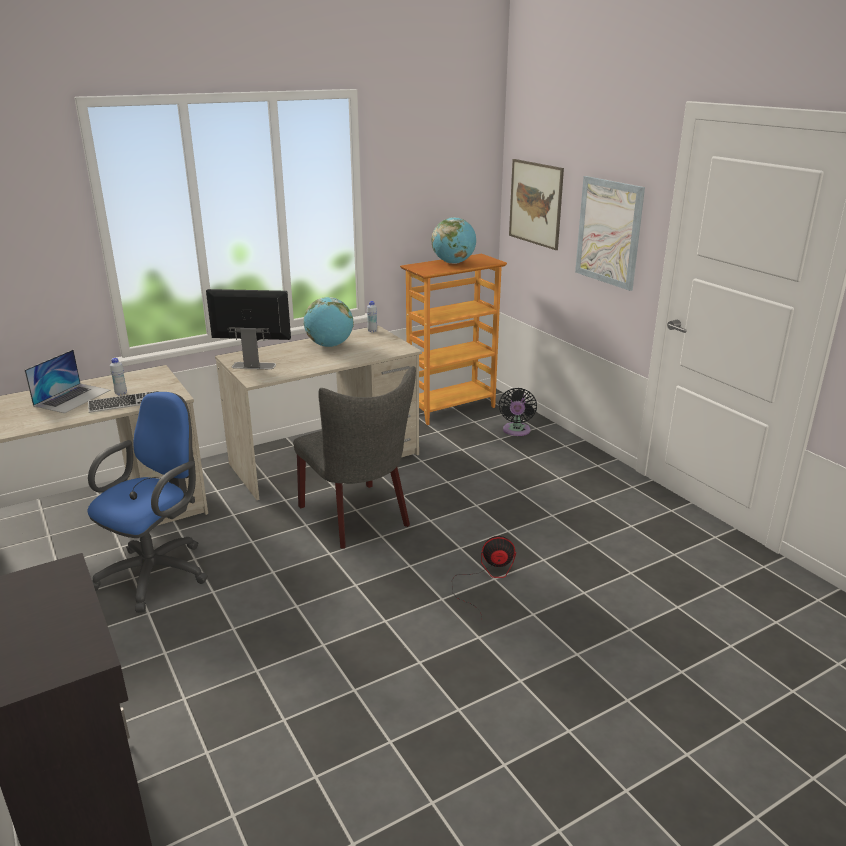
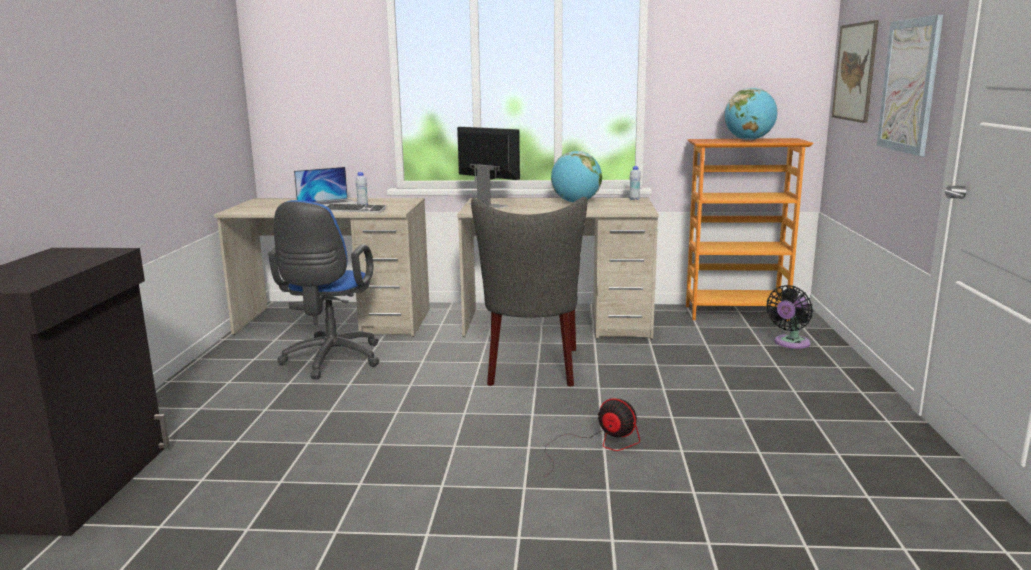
camera: 35 degrees right, 10 degrees down
blue office chair [87,392,208,613] -> blue office chair turned 120 degrees clockwise [268,200,380,379]

